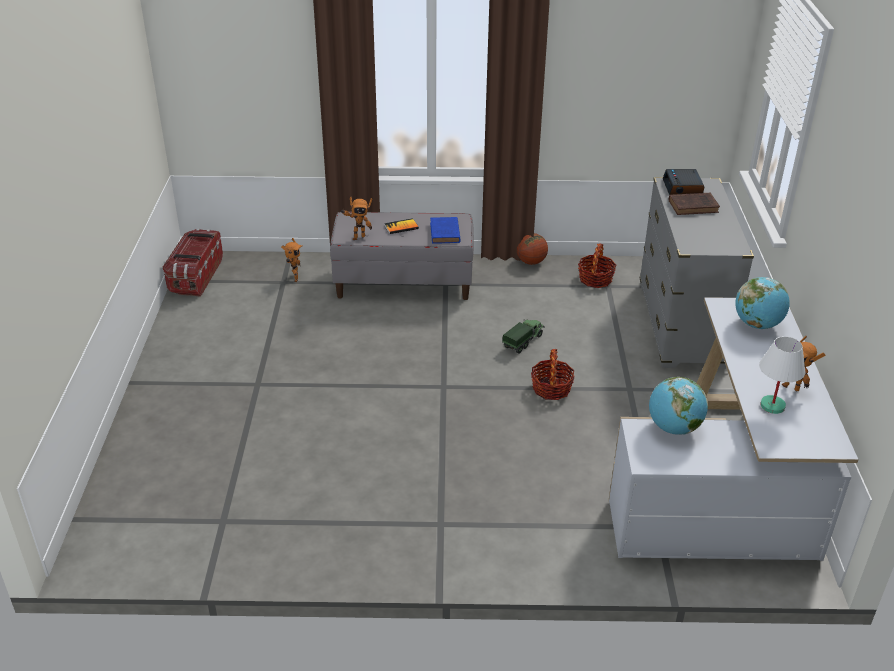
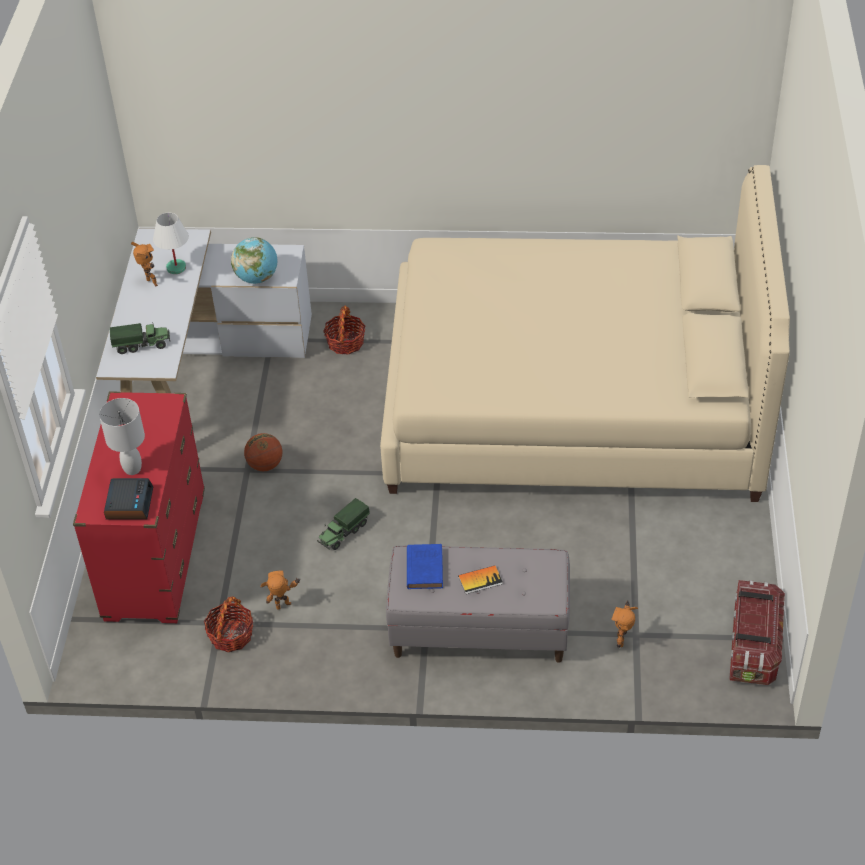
camera: 175 degrees left, 10 degrees up
toy robot [340,197,372,240] -> toy robot moved to [261,570,301,610]
basketball [517,233,548,265] -> basketball moved to [244,433,282,471]
basket [531,349,575,400] -> basket moved to [323,306,365,355]
grey dresser [640,177,754,368] -> red dresser [73,391,205,623]
brown book [669,193,720,215] -> white table lamp [99,398,145,475]
globe [735,277,790,329] -> toy truck [110,323,170,354]
none -> beige bed [380,165,790,502]

